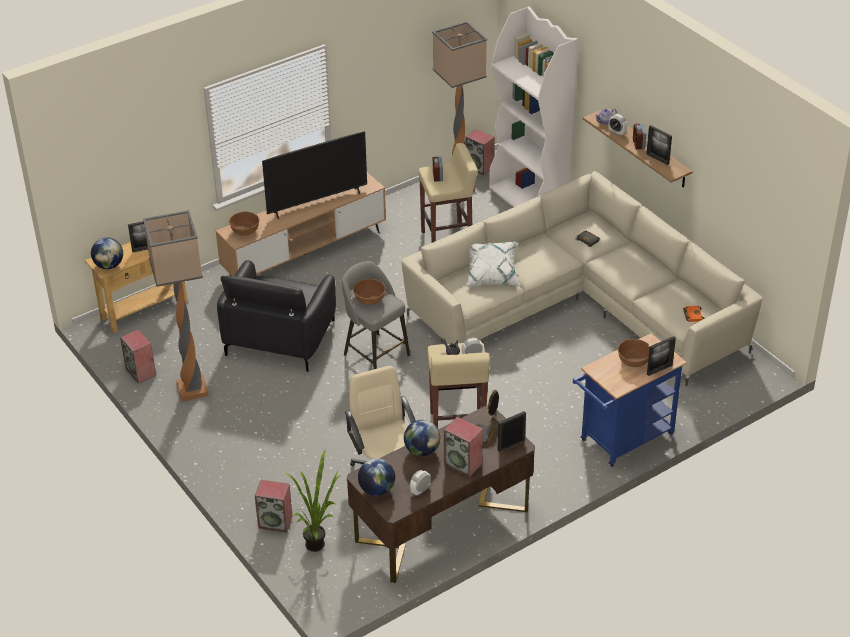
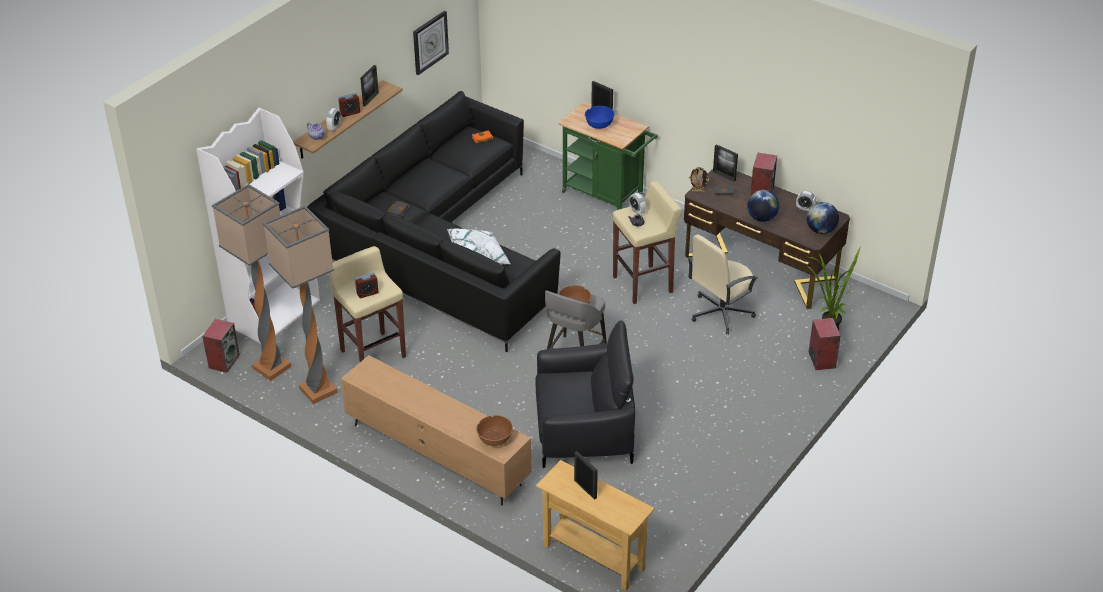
camera: 110 degrees left, 0 degrees up
globe [91,237,123,269] -> none
speaker [120,329,156,384] -> none
floor lamp [143,210,209,401] -> floor lamp moved to [263,206,338,404]
television [262,131,367,219] -> none
beige sofa [401,171,762,386] -> black sofa [307,91,561,352]
blue cart [573,333,687,467] -> green cart [558,102,658,210]
brown bowl [618,339,650,367] -> blue bowl [585,106,615,129]
none -> wall clock [413,11,449,75]

